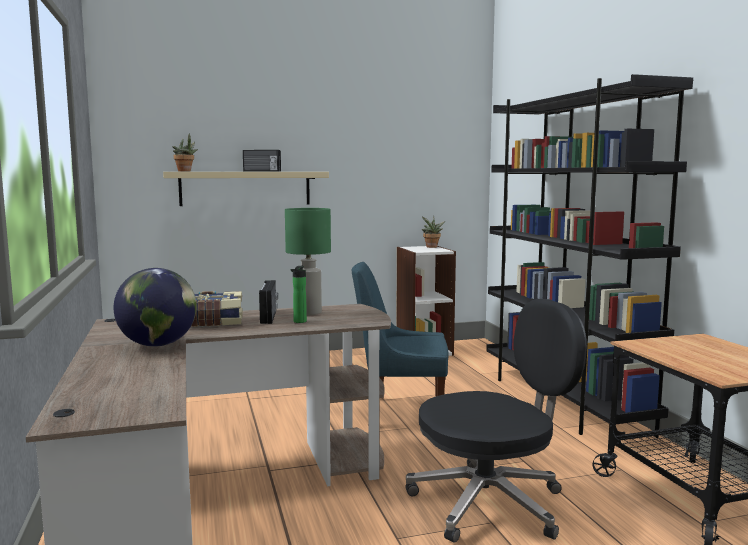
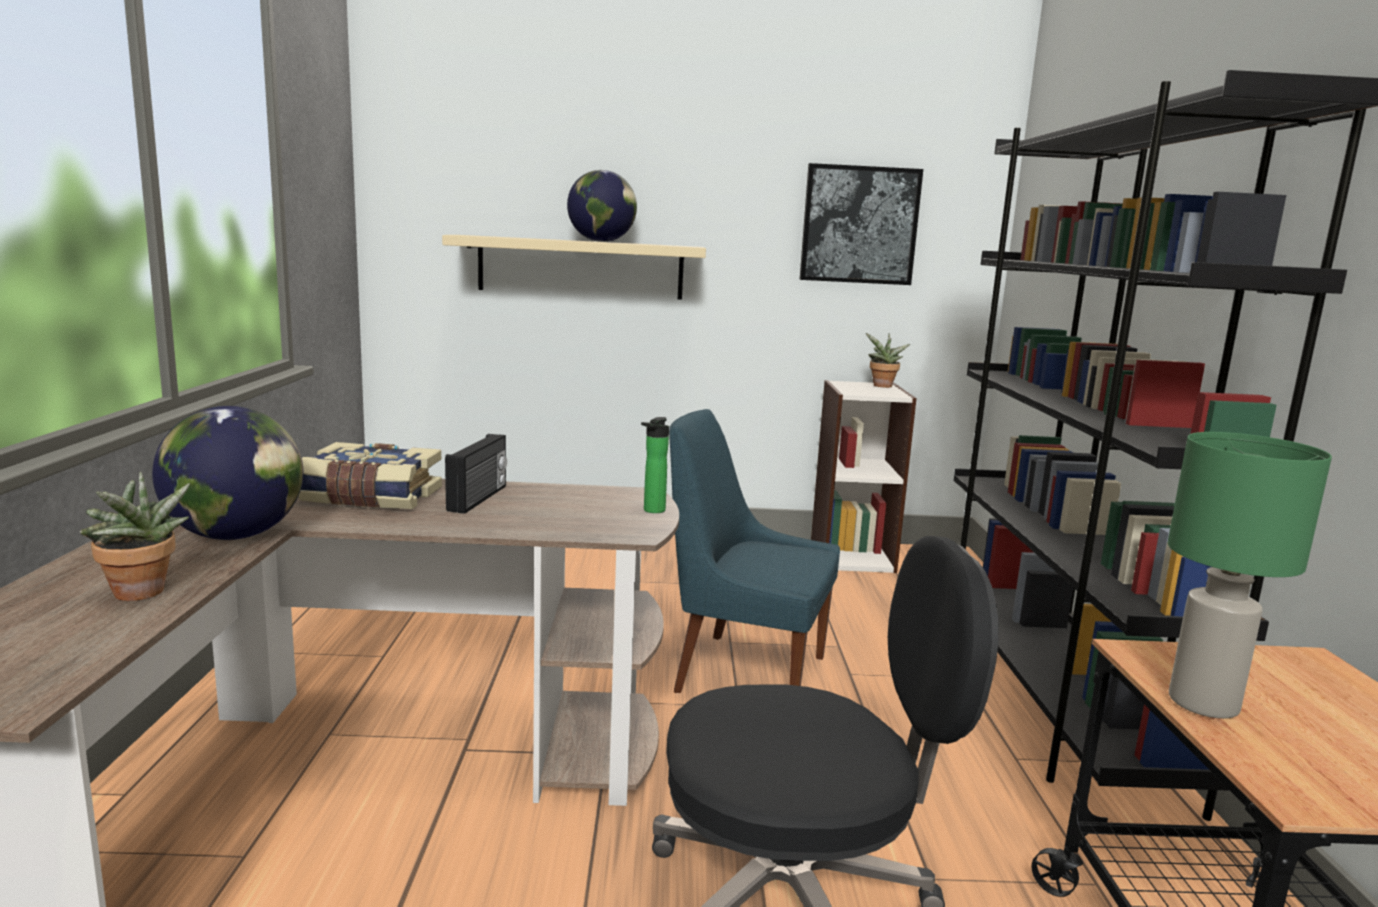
camera: 15 degrees right, 5 degrees up
potted plant [172,133,198,171] -> potted plant moved to [80,472,190,601]
radio [243,150,281,172] -> globe [567,170,637,242]
green table lamp [285,208,331,315] -> green table lamp moved to [1168,432,1332,719]
bottle [291,266,307,323] -> bottle moved to [641,417,669,513]
none -> picture [800,163,923,285]

